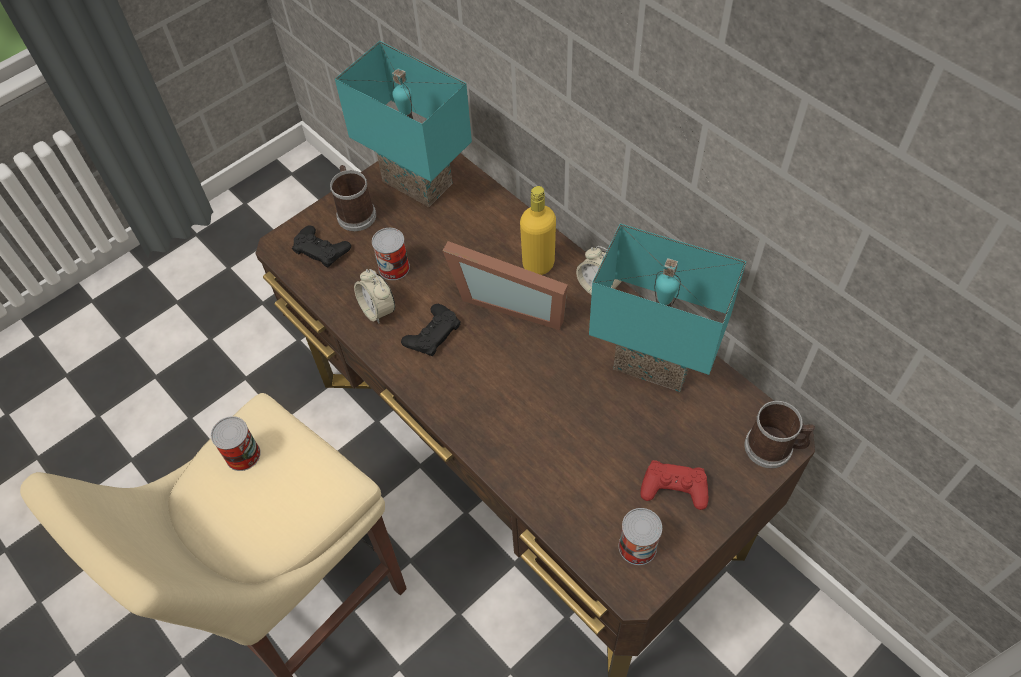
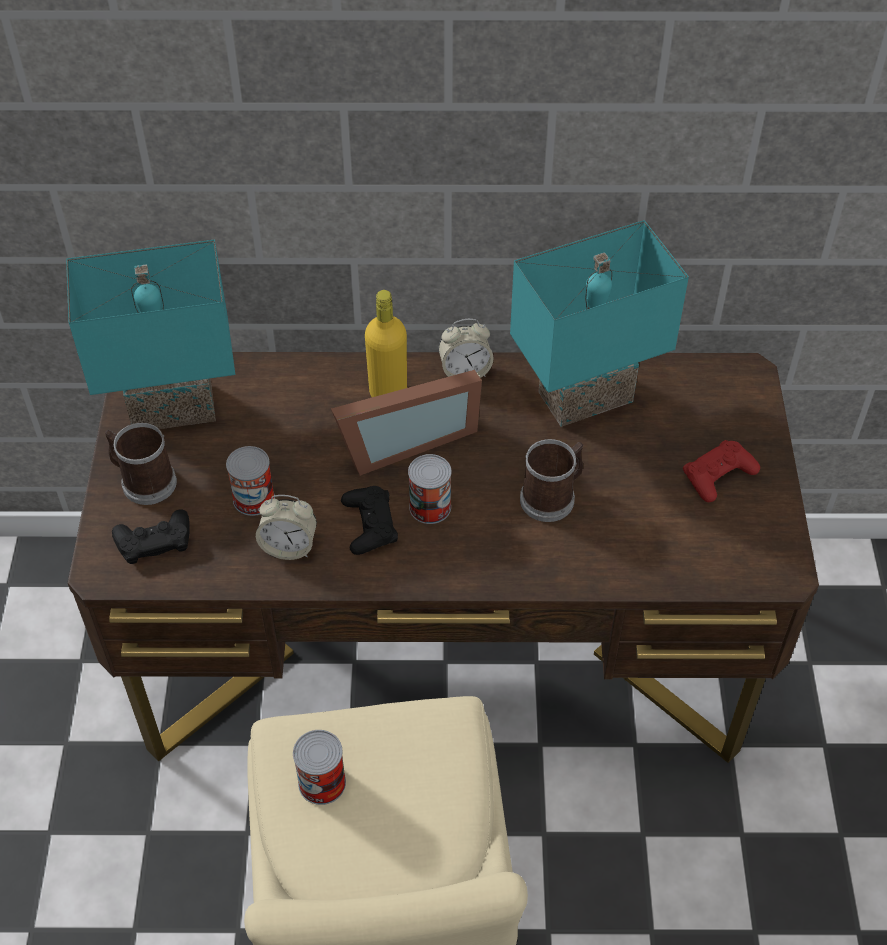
camera: 50 degrees left, 5 degrees down
can [619,508,662,565] -> can moved to [408,454,452,524]
mug [745,401,815,468] -> mug moved to [520,439,583,522]

